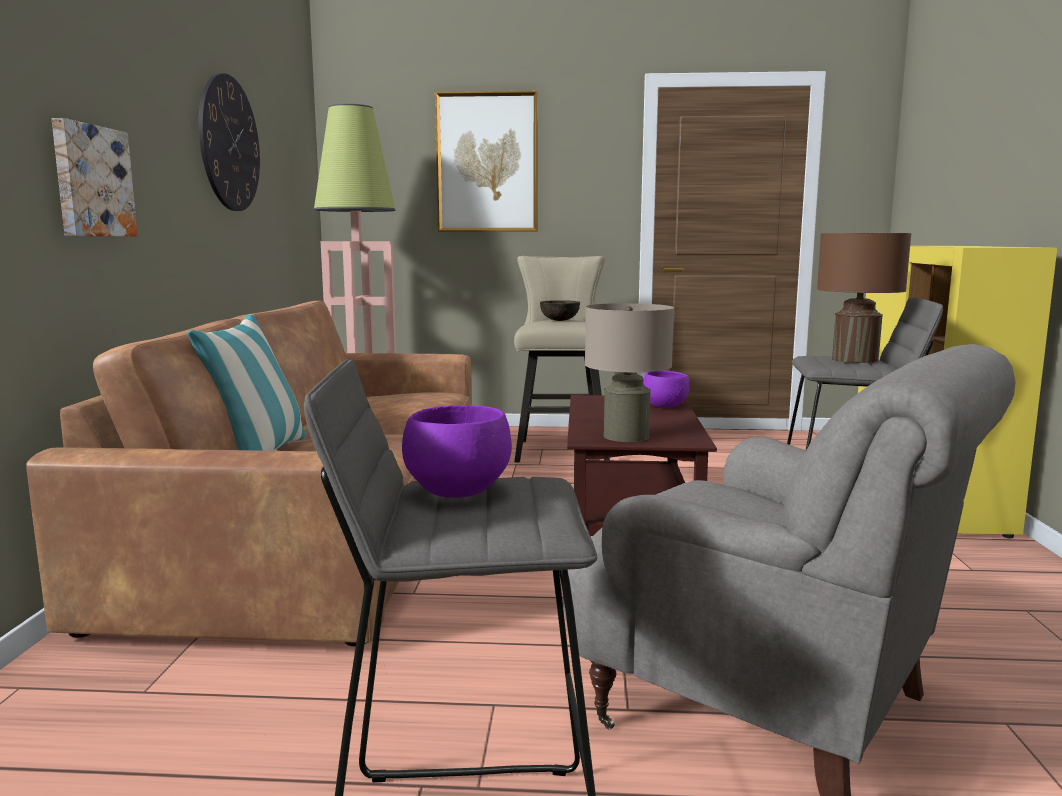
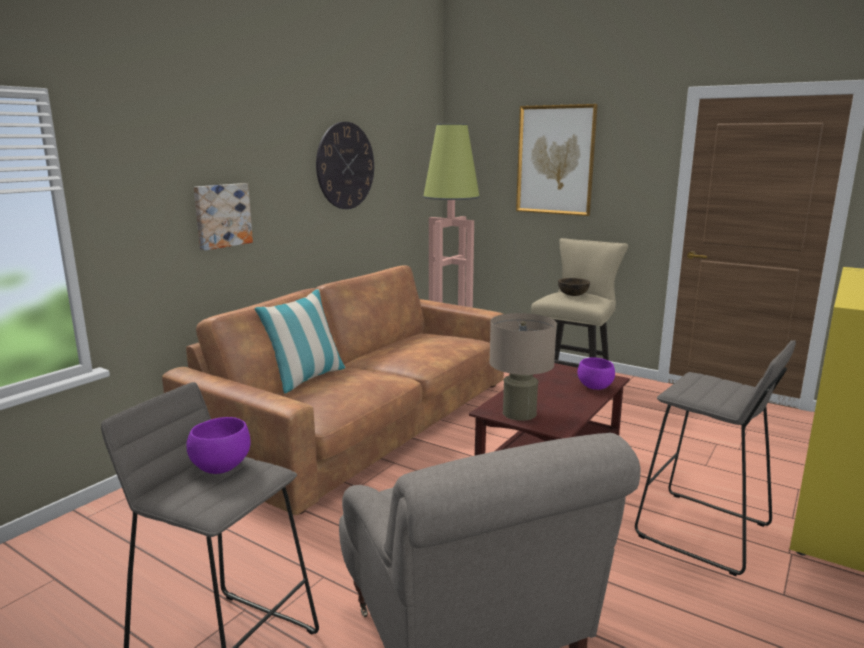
camera: 30 degrees right, 5 degrees up
brown table lamp [817,233,912,363] -> none

